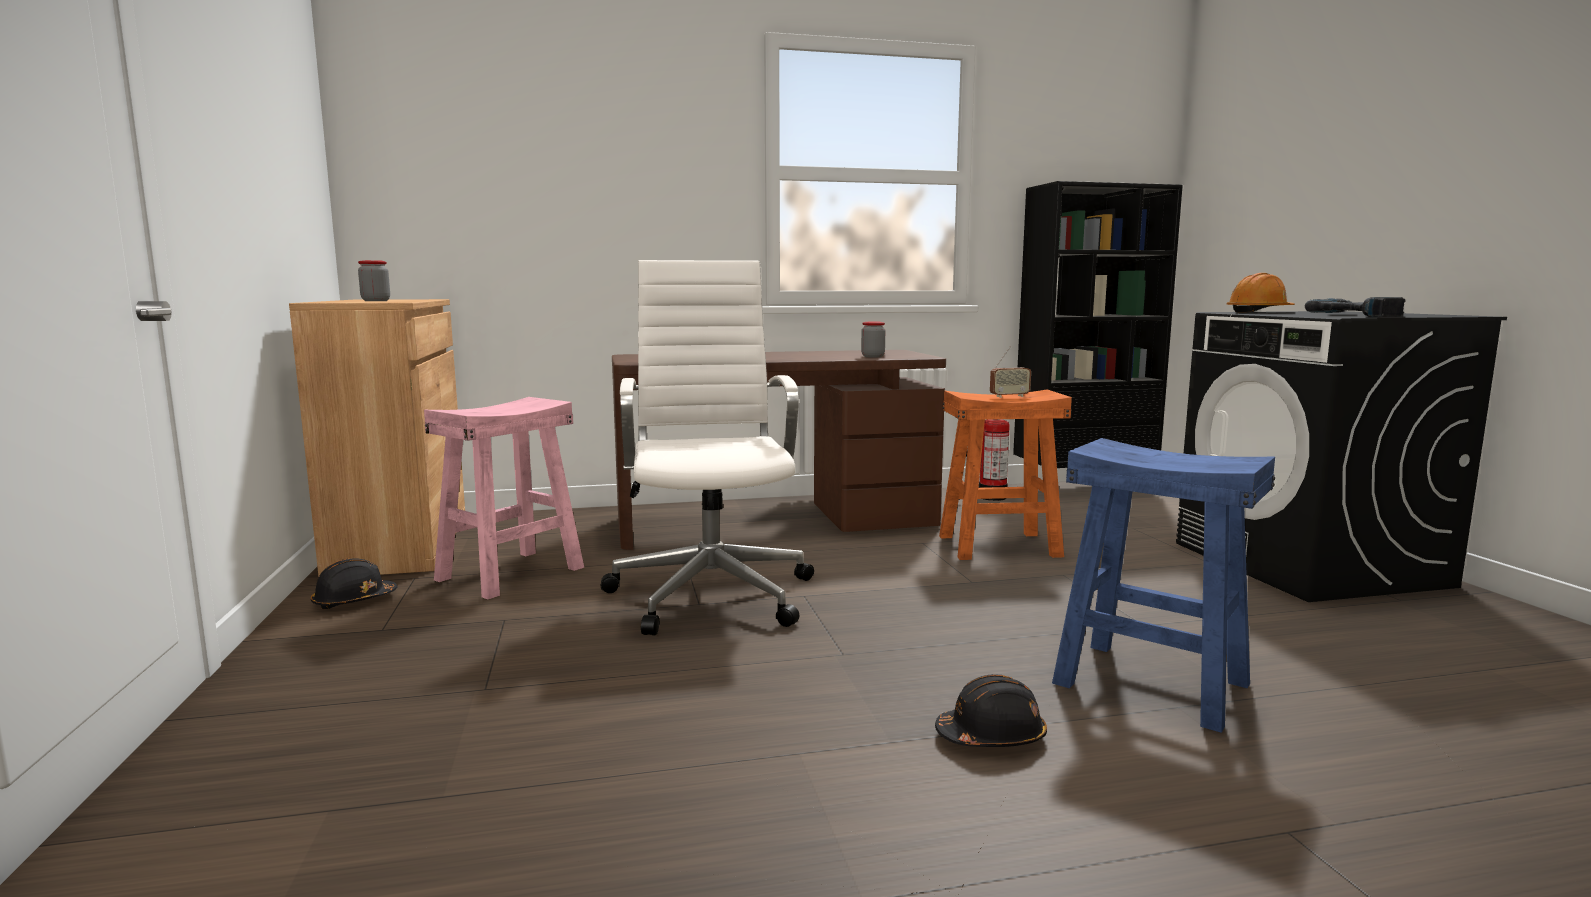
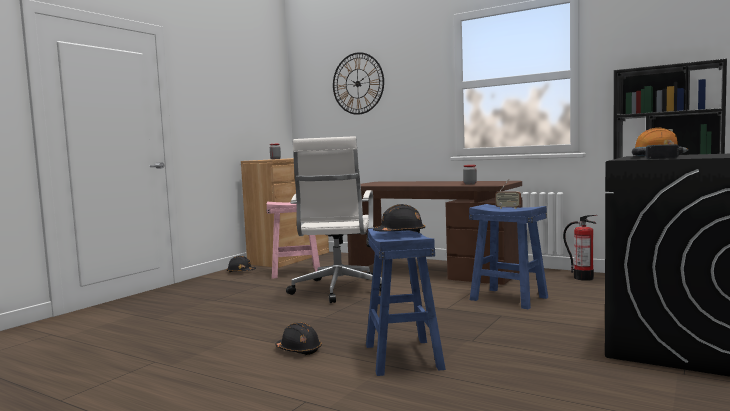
camera: 45 degrees right, 5 degrees down
white office chair [601,260,814,636] -> white office chair turned 150 degrees clockwise [286,136,382,303]
orange stool [939,389,1072,560] -> blue stool [469,204,548,310]
none -> wall clock [333,52,384,115]
none -> black hard hat [373,204,425,233]

